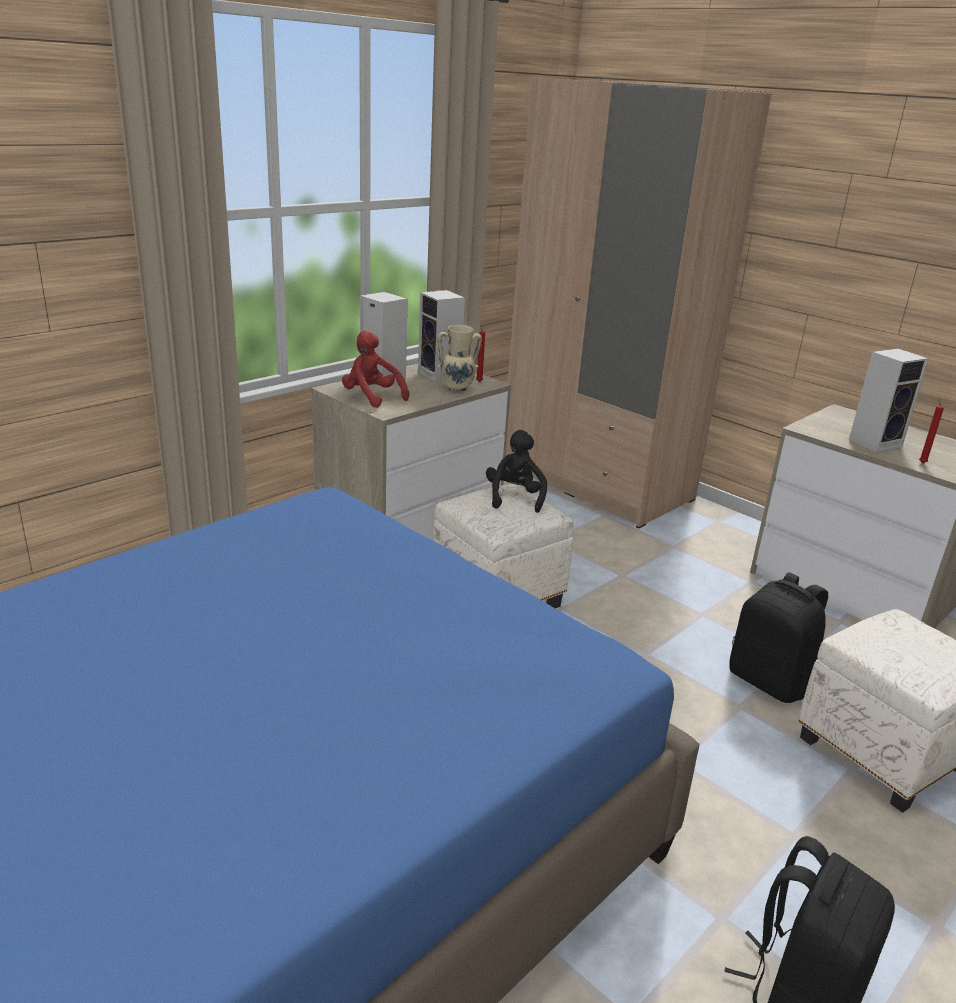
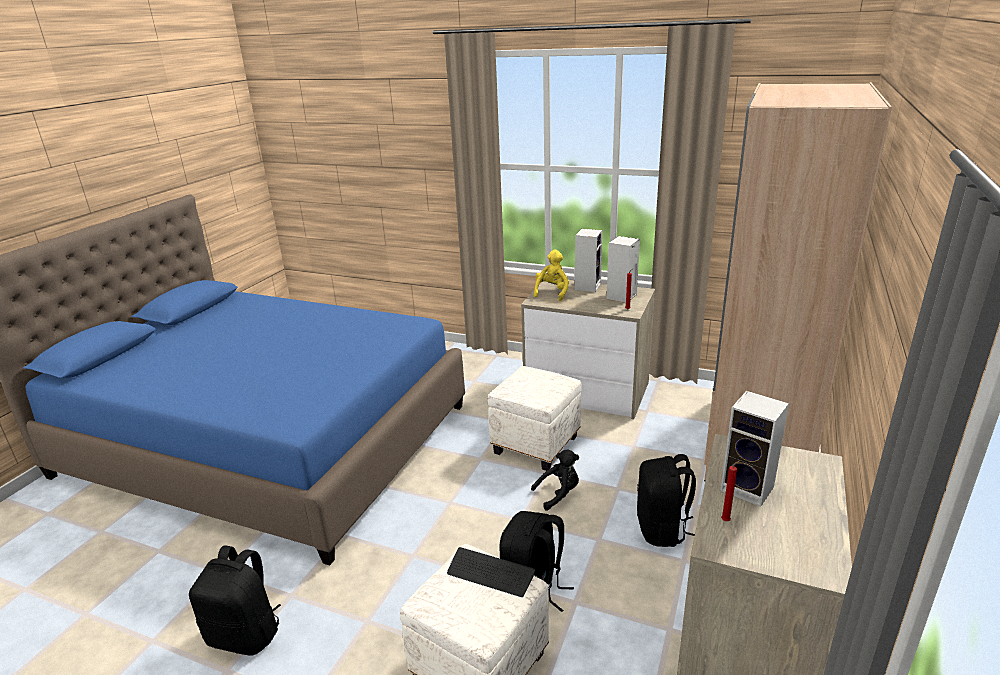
camera: 70 degrees right, 0 degrees up
red plush toy [342,331,409,408] -> yellow plush toy [534,250,569,301]
beige vase [437,324,482,392] -> none
black plush toy [486,430,547,513] -> black plush toy moved to [531,449,579,510]
none -> keyboard [447,547,536,597]
none -> black backpack [637,454,696,547]

